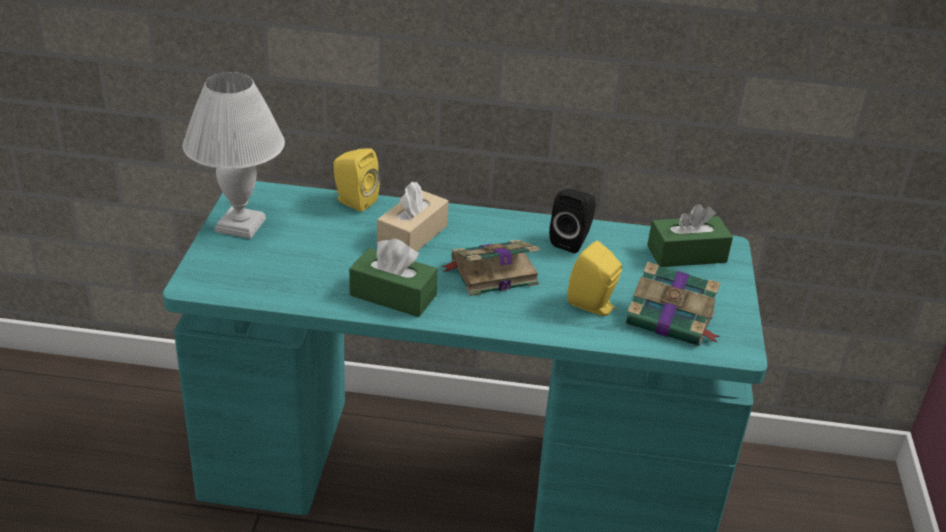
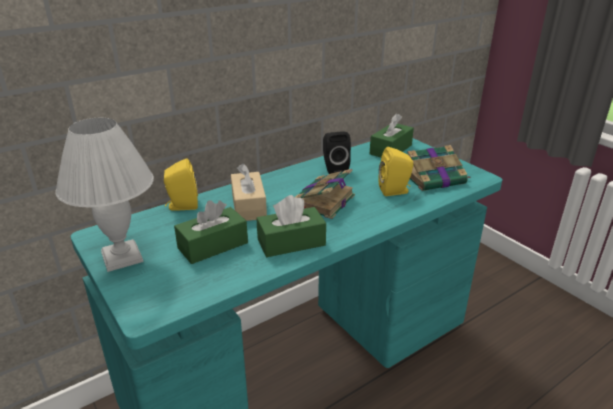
camera: 40 degrees left, 5 degrees down
none -> green tissue box [174,200,248,264]

